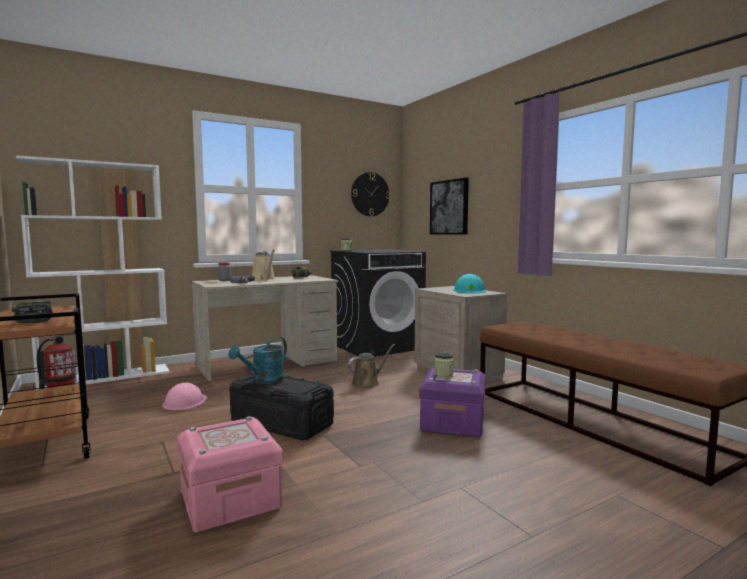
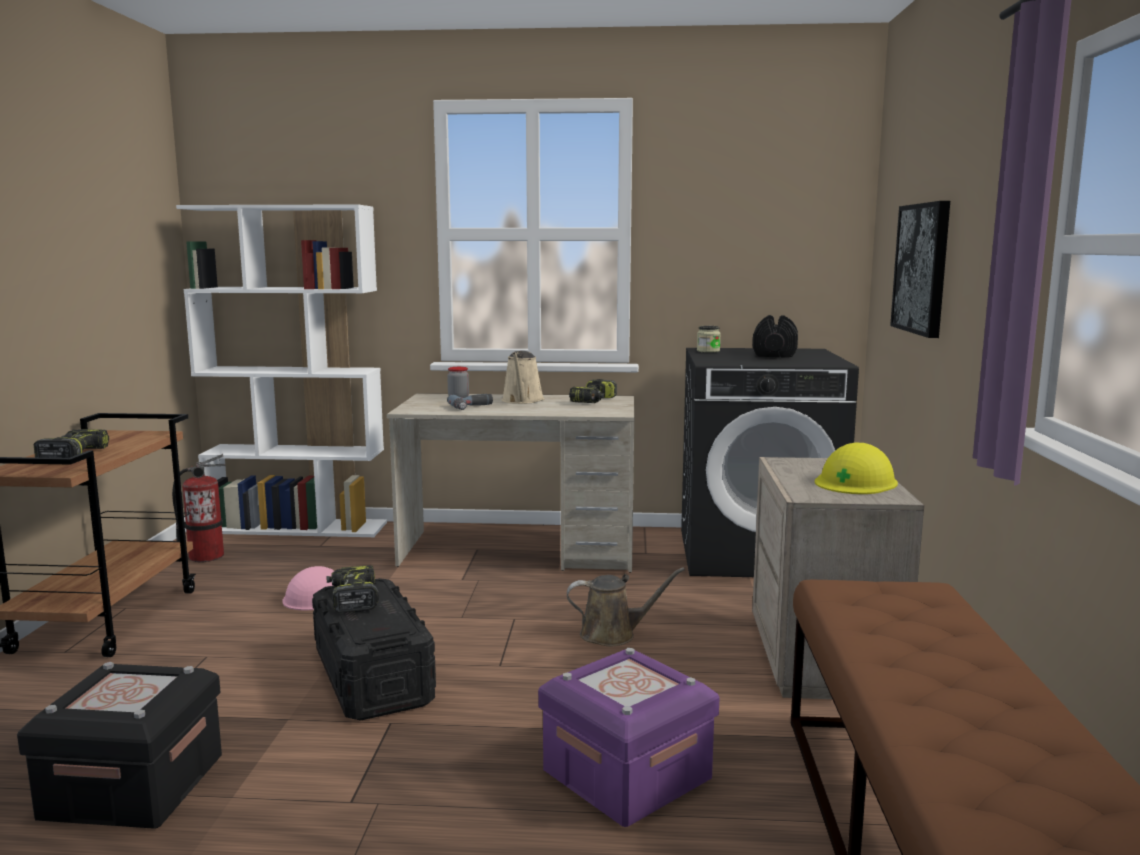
camera: 35 degrees right, 5 degrees up
pink storage box [177,416,283,533] -> black storage box [17,662,222,829]
turquoise watering can [228,337,287,384] -> power drill [326,565,379,612]
wall clock [351,172,390,216] -> none
jar [434,353,454,377] -> none
turquoise hard hat [453,274,486,293] -> yellow hard hat [815,443,898,494]
none -> black dumbbell [753,315,798,358]

